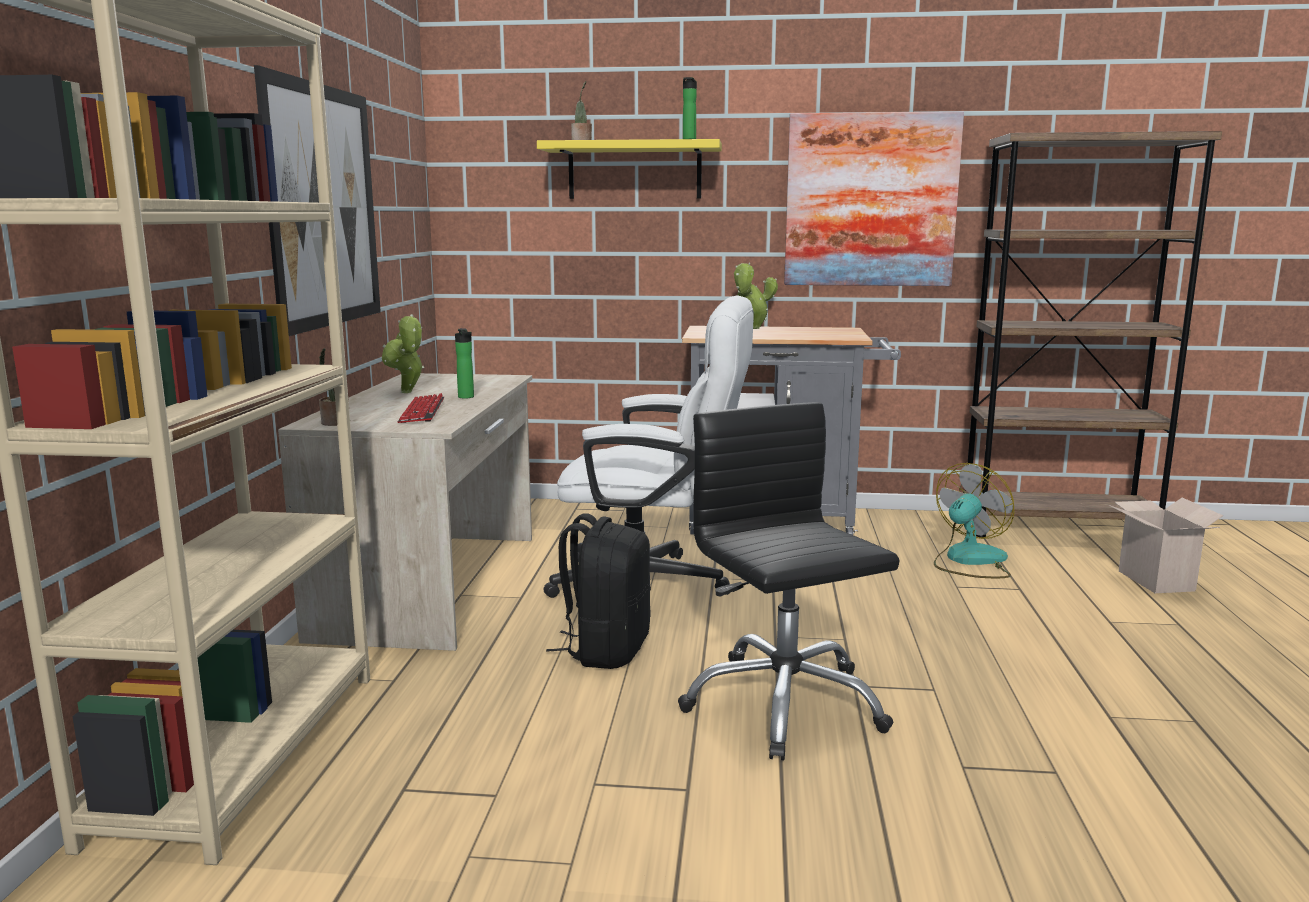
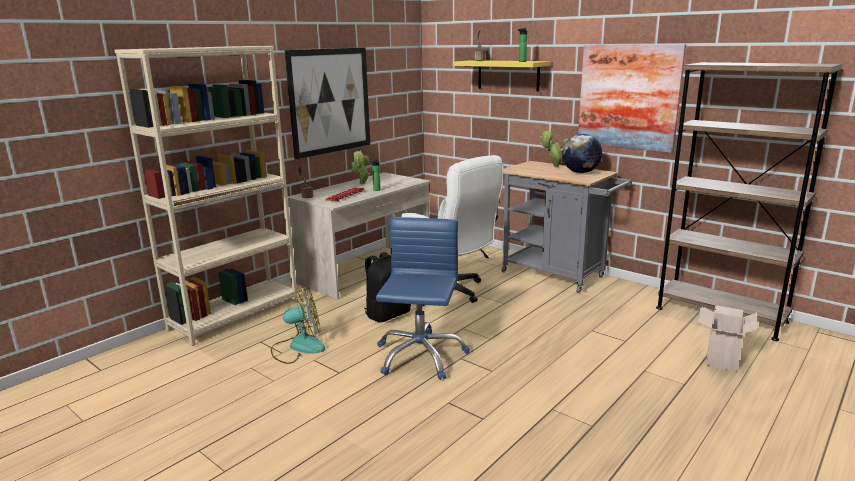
camera: 35 degrees right, 5 degrees up
black office chair [678,402,900,760] -> blue office chair [376,217,470,380]
fan [934,463,1014,578] -> fan moved to [271,286,325,364]
none -> globe [562,134,603,173]

